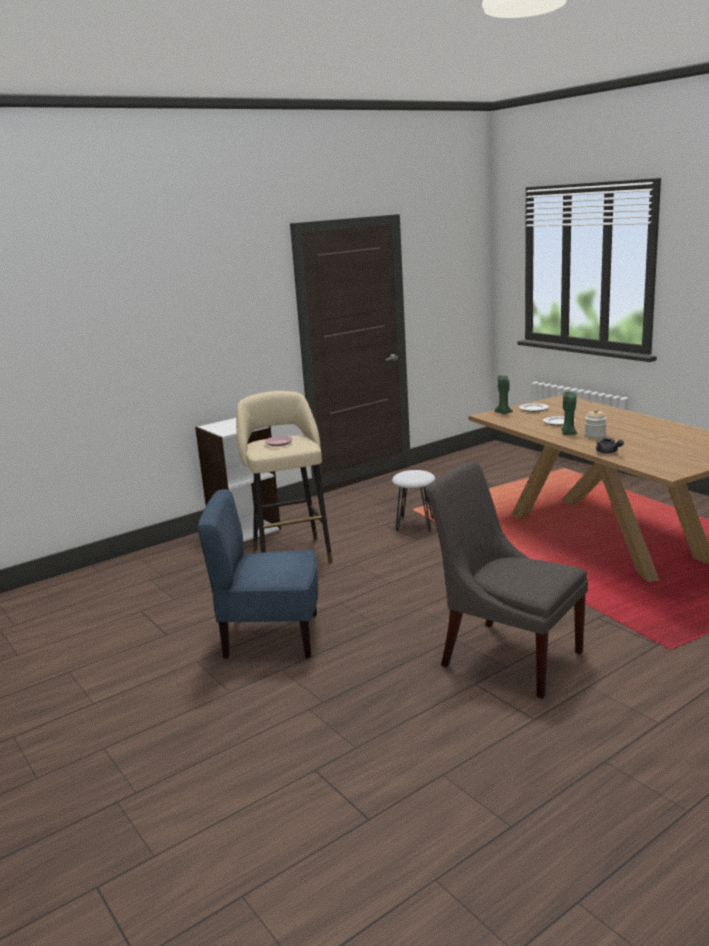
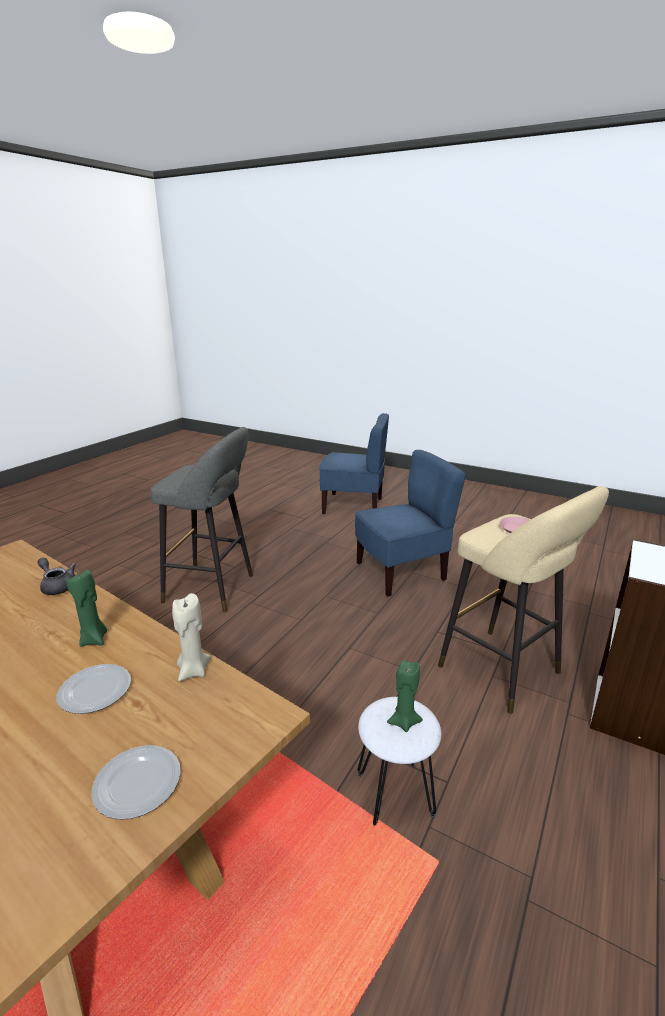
camera: 155 degrees right, 5 degrees up
grey chair [426,461,588,699] -> grey stool [151,427,253,612]
green candle [494,376,513,414] -> green candle moved to [387,660,423,732]
jar [585,409,607,439] -> none
none -> beige candle [172,593,211,681]
none -> blue chair [319,413,389,514]

